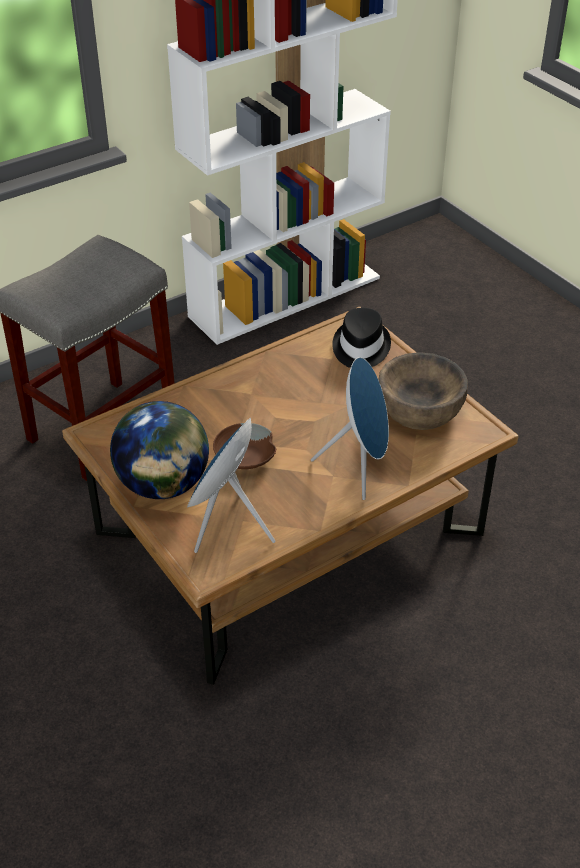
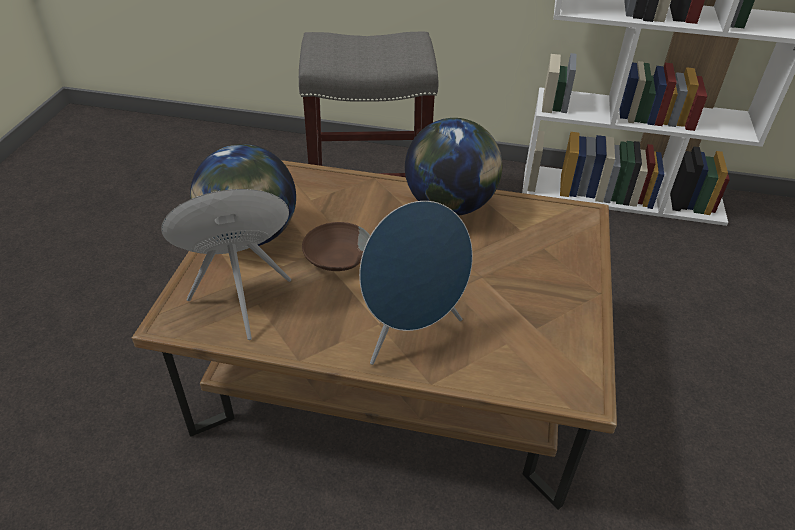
camera: 45 degrees right, 0 degrees up
black hat [332,308,391,368] -> none
brown bowl [379,352,468,430] -> none
none -> globe [405,118,503,216]

